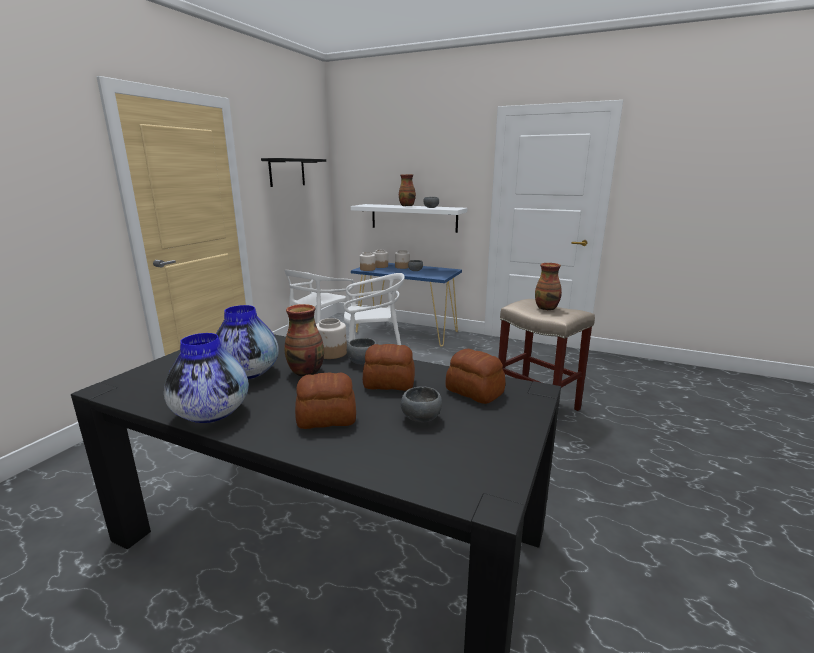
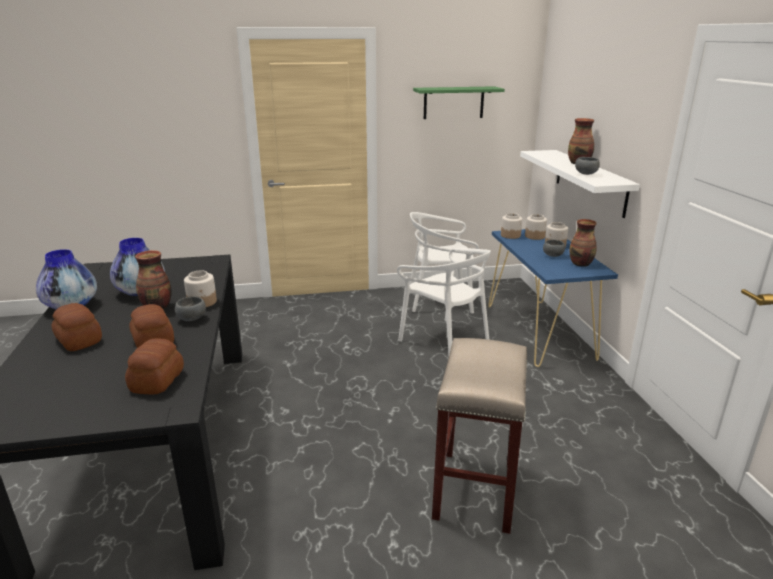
camera: 55 degrees right, 5 degrees up
black shelf [261,158,326,187] -> green shelf [413,86,505,119]
grey bowl [401,386,442,422] -> none
vase [535,263,562,310] -> vase moved to [570,219,597,267]

